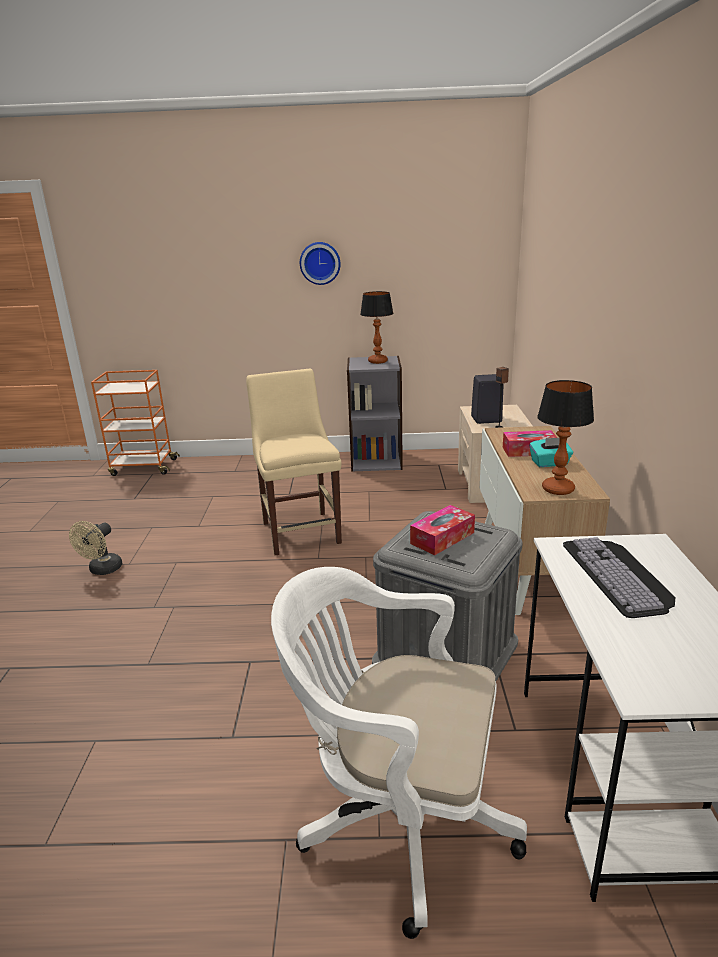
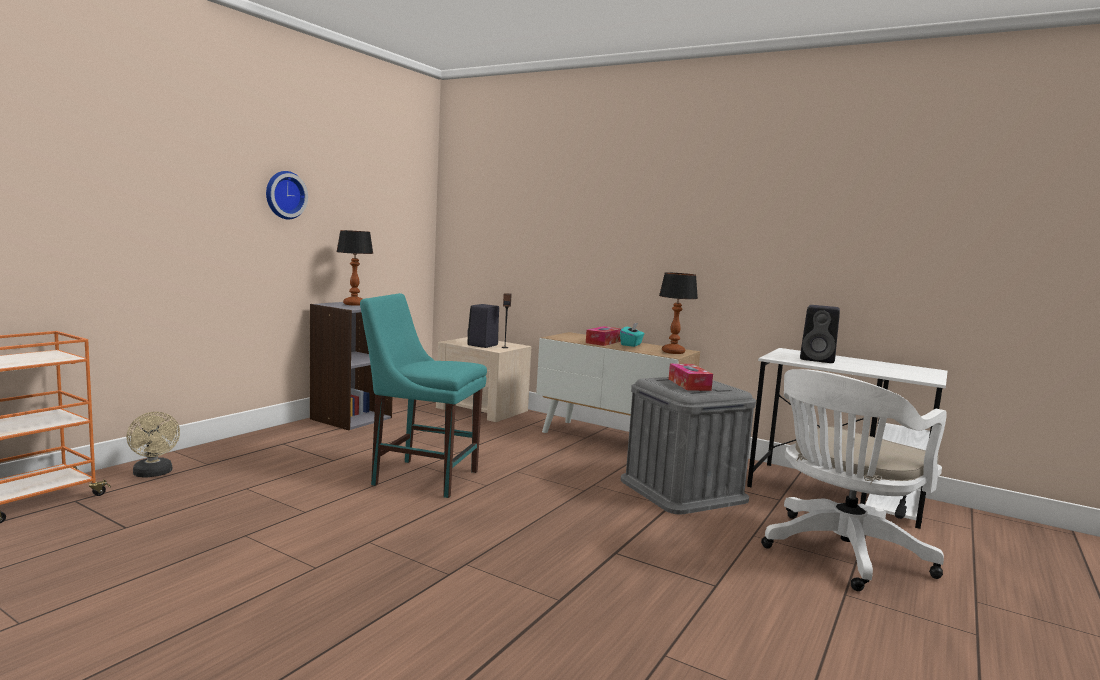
camera: 60 degrees left, 15 degrees down
beige fan [69,521,122,575] -> beige fan moved to [126,412,180,478]
beige chair [246,369,342,556] -> turquoise chair [360,293,487,498]
keyboard [563,537,676,618] -> black speaker [800,305,840,363]

